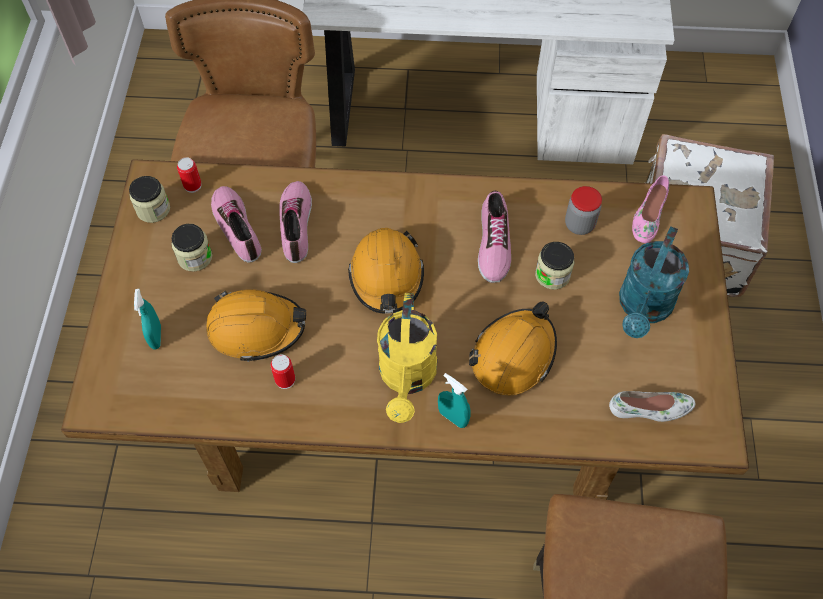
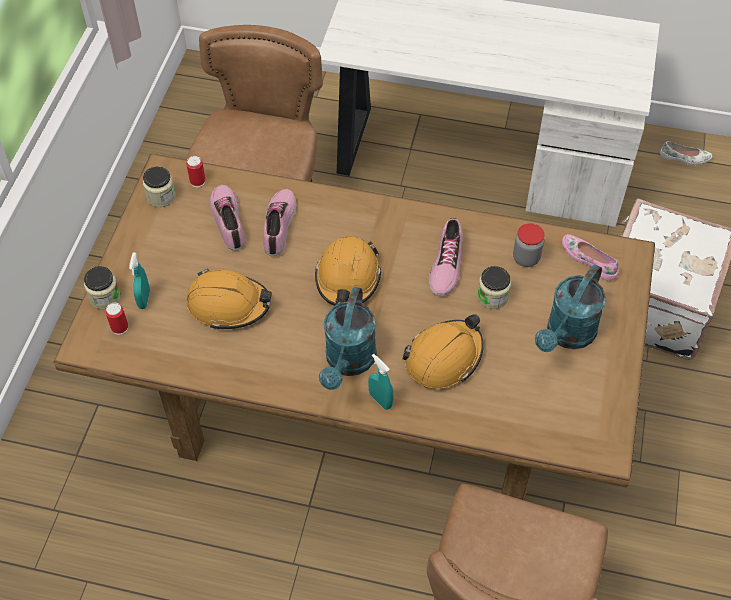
camera: 10 degrees right, 5 degrees down
jar [171,224,212,271] -> jar moved to [84,266,120,309]
can [271,355,295,389] -> can moved to [105,303,128,335]
yellow watering can [377,293,437,423] -> turquoise watering can [319,287,377,390]
white shoe [609,391,695,422] -> white shoe moved to [660,141,712,165]
pink shoe [632,175,669,243] -> pink shoe turned 105 degrees clockwise [562,234,619,281]

